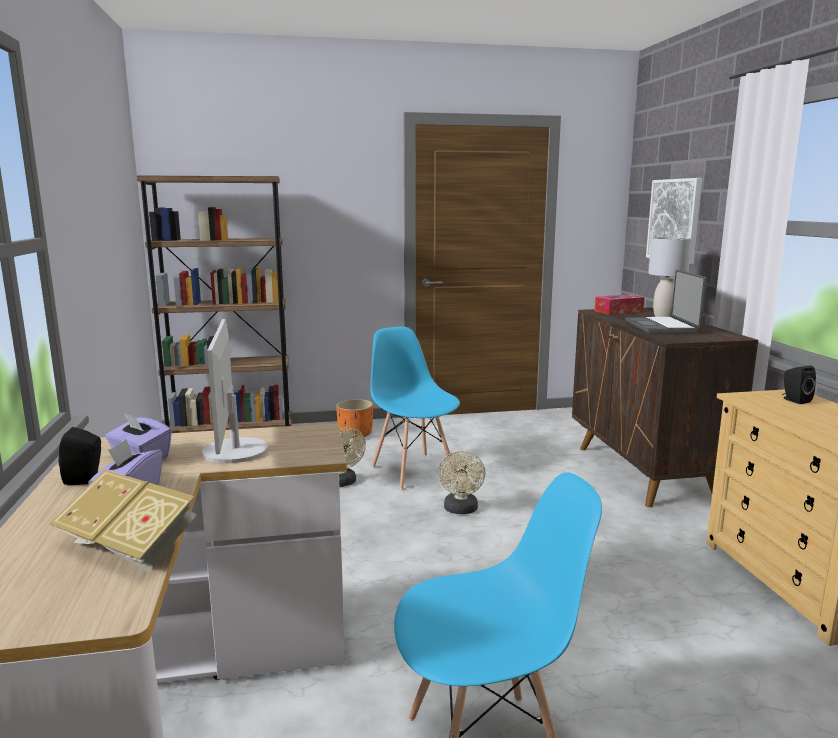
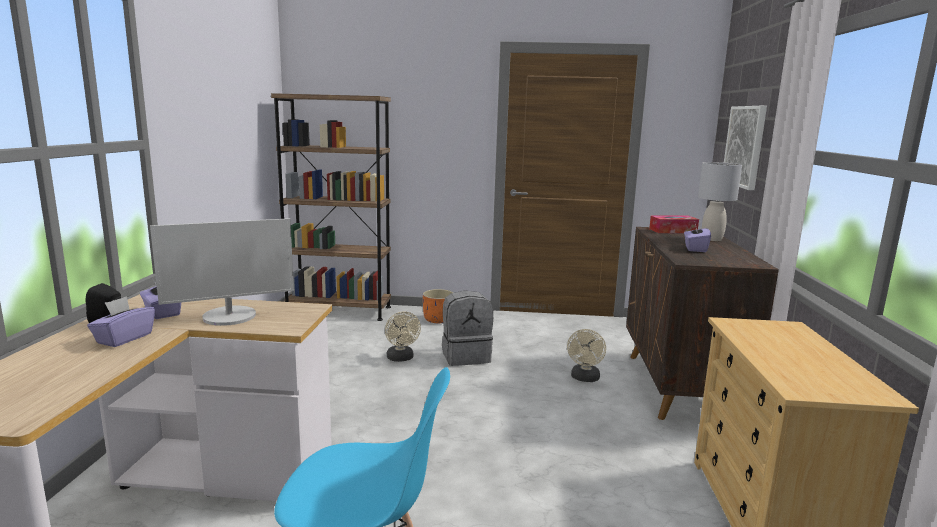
camera: 15 degrees right, 0 degrees up
book [50,470,197,572] -> none
monitor [202,319,268,463] -> monitor turned 120 degrees counterclockwise [150,218,294,326]
blue chair [370,327,460,489] -> grey backpack [442,291,493,366]
beige fan [438,451,485,514] -> beige fan moved to [567,329,606,382]
laptop [625,270,707,334] -> purple tissue box [684,221,711,252]
black speaker [782,365,816,404] -> none

